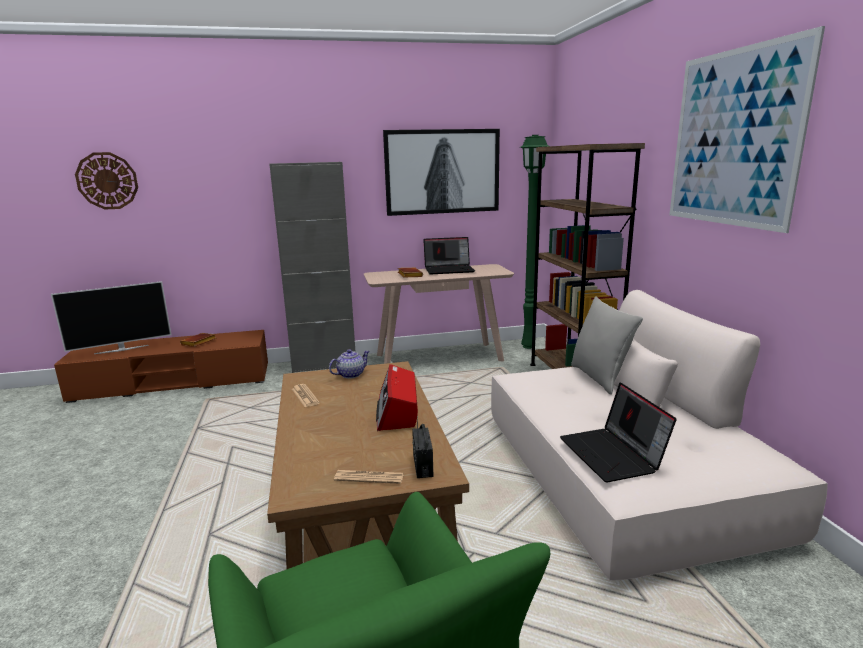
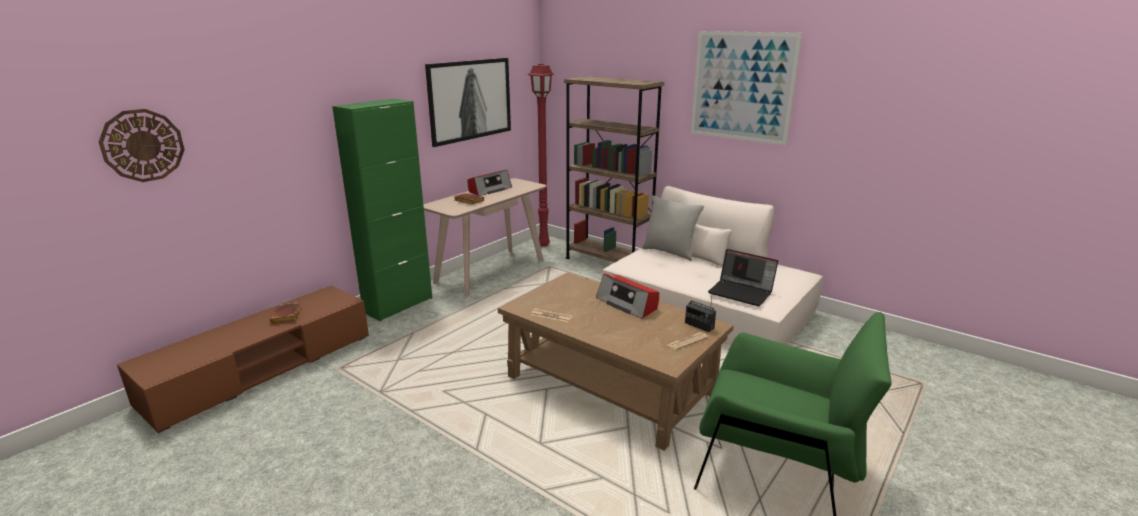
camera: 40 degrees left, 5 degrees up
television [51,281,172,354] -> none
grey cabinet [269,162,356,373] -> green cabinet [332,99,432,321]
teapot [329,349,370,379] -> none
laptop [423,237,475,275] -> radio [467,170,512,196]
green floor lamp [520,135,549,349] -> red floor lamp [527,64,554,247]

